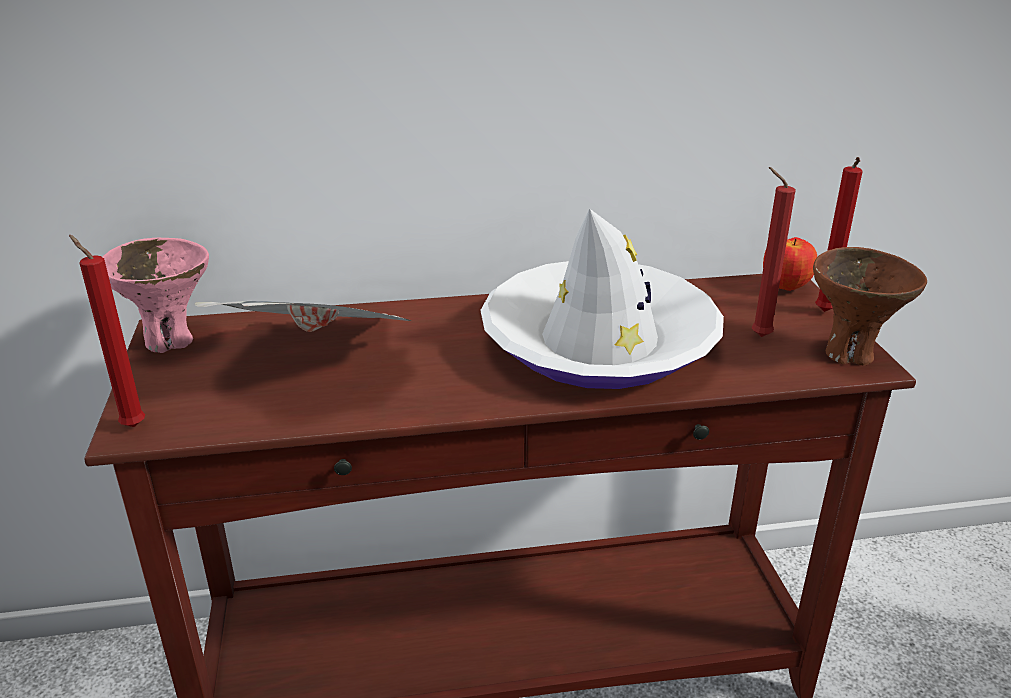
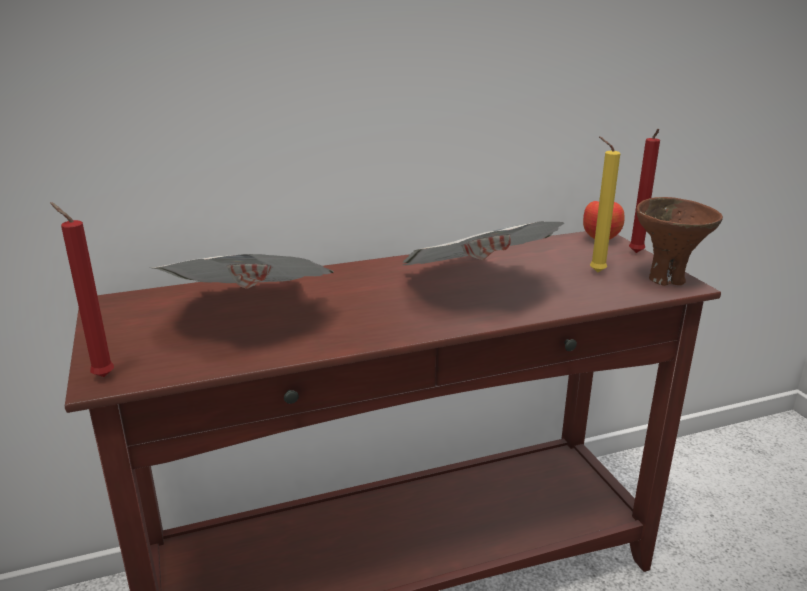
camera: 10 degrees left, 5 degrees down
pink bowl [102,238,209,353] -> none
white hat [480,208,724,389] -> newspaper [403,221,565,265]
red candle [752,167,796,337] -> yellow candle [590,136,620,272]

